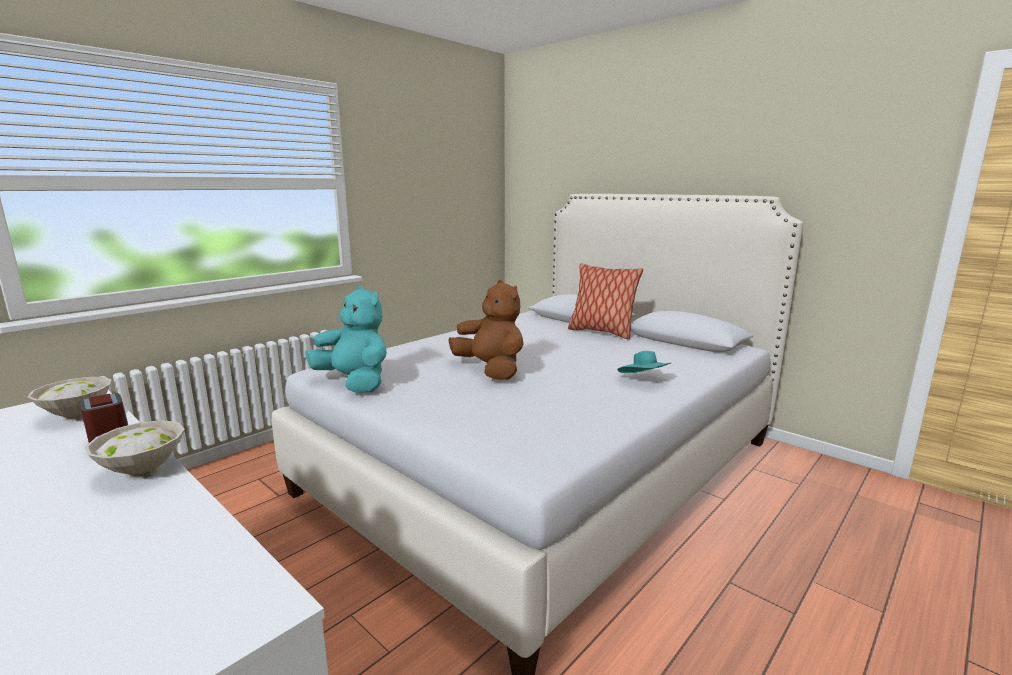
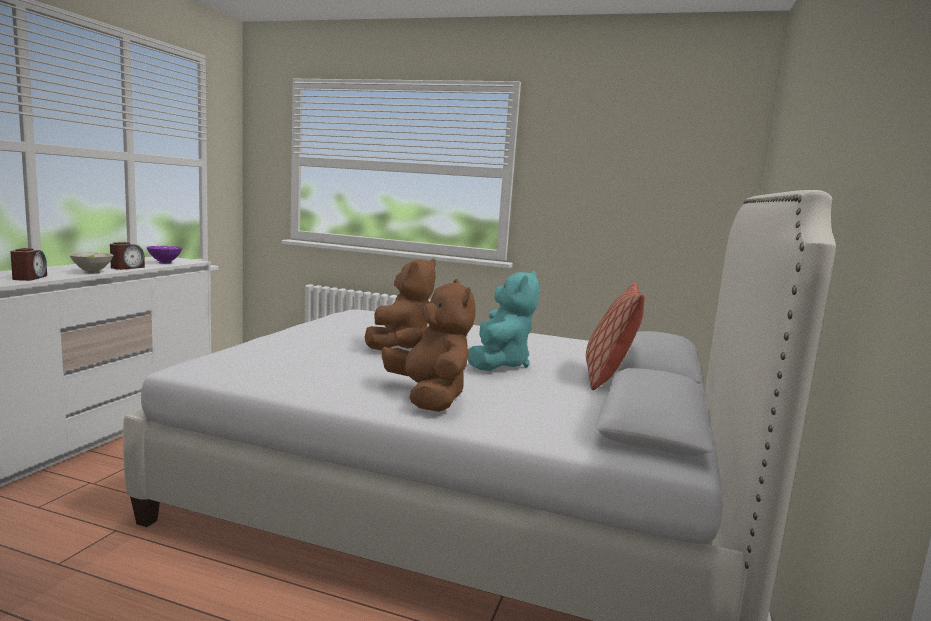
camera: 65 degrees right, 5 degrees down
white bowl [28,377,111,421] -> purple bowl [146,246,183,264]
turquoise plush toy [305,286,387,393] -> turquoise plush toy moved to [468,270,540,371]
turquoise hat [617,351,671,373] -> brown plush toy [382,279,475,412]
none -> alarm clock [10,248,47,281]

